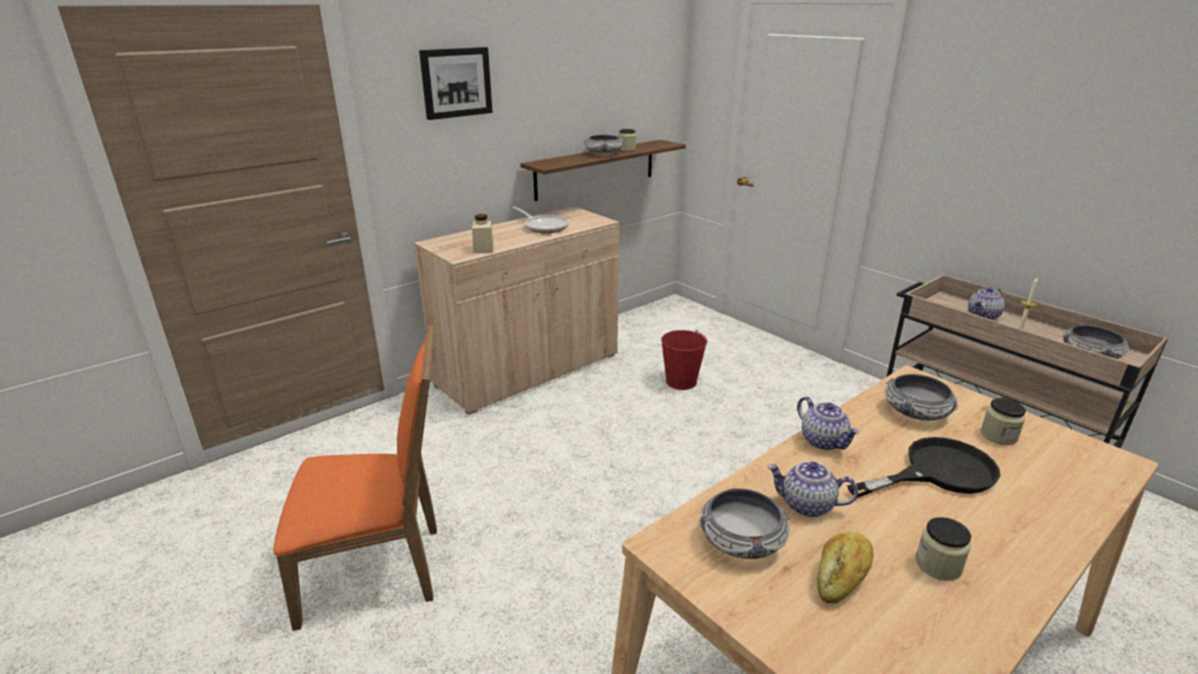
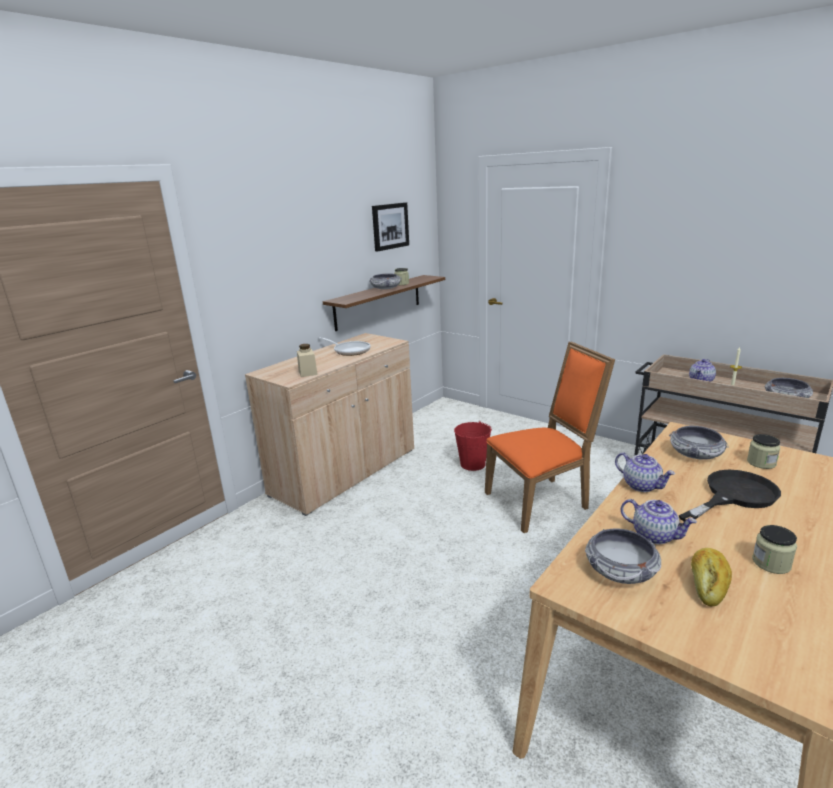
camera: 10 degrees left, 5 degrees down
orange chair [273,324,437,631] -> orange chair moved to [485,342,615,533]
picture [419,47,493,120] -> picture moved to [372,202,409,251]
teapot [767,461,858,517] -> teapot turned 150 degrees counterclockwise [621,499,697,544]

